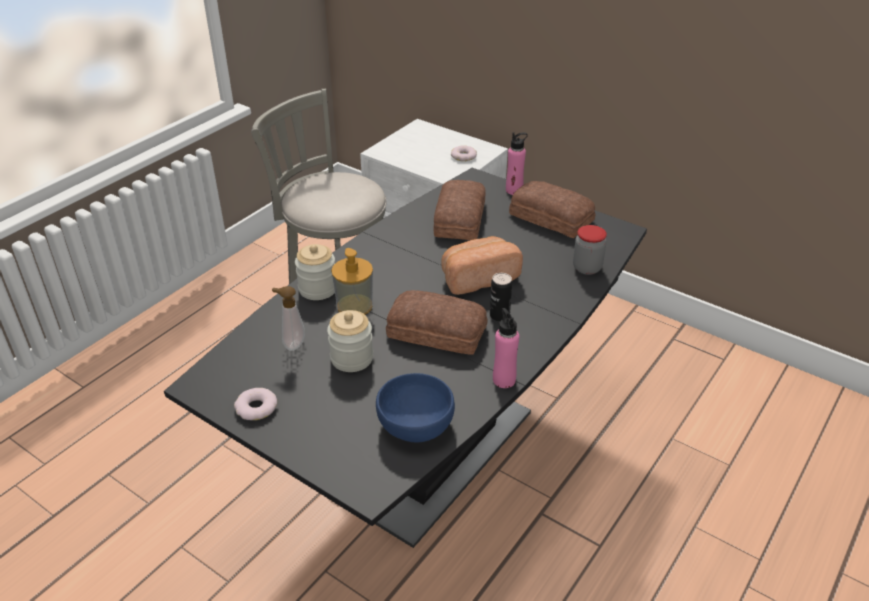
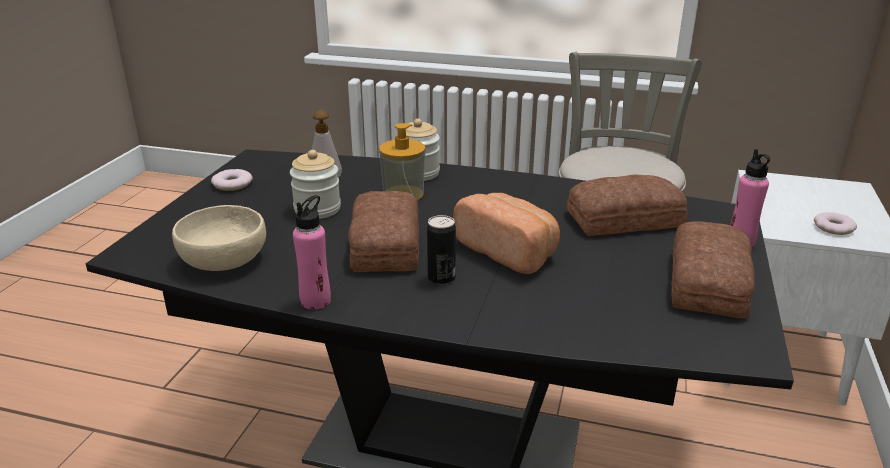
camera: 70 degrees right, 10 degrees down
blue bowl [376,373,455,442] -> beige bowl [172,205,266,271]
jar [573,225,607,275] -> none

